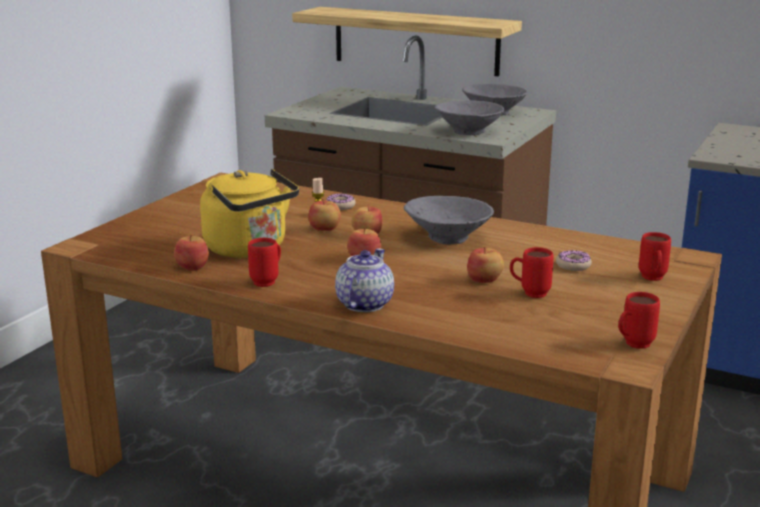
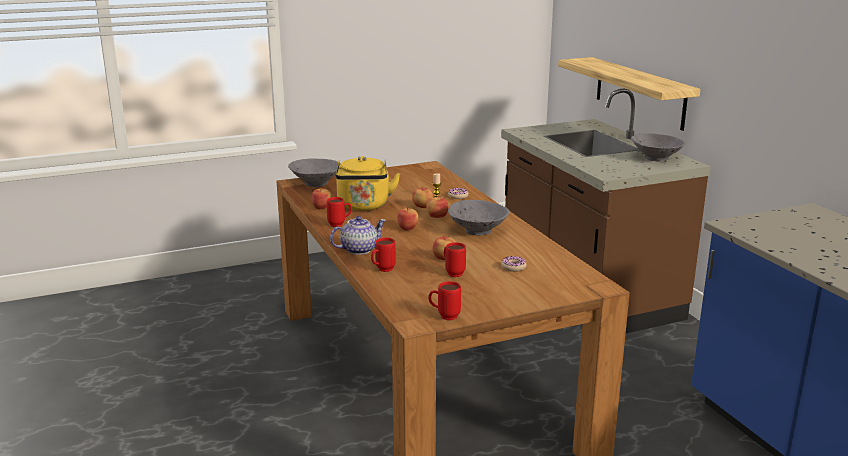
camera: 40 degrees right, 0 degrees up
grey bowl [434,100,505,135] -> grey bowl moved to [288,159,341,187]
red mug [639,232,671,281] -> red mug moved to [371,238,396,272]

